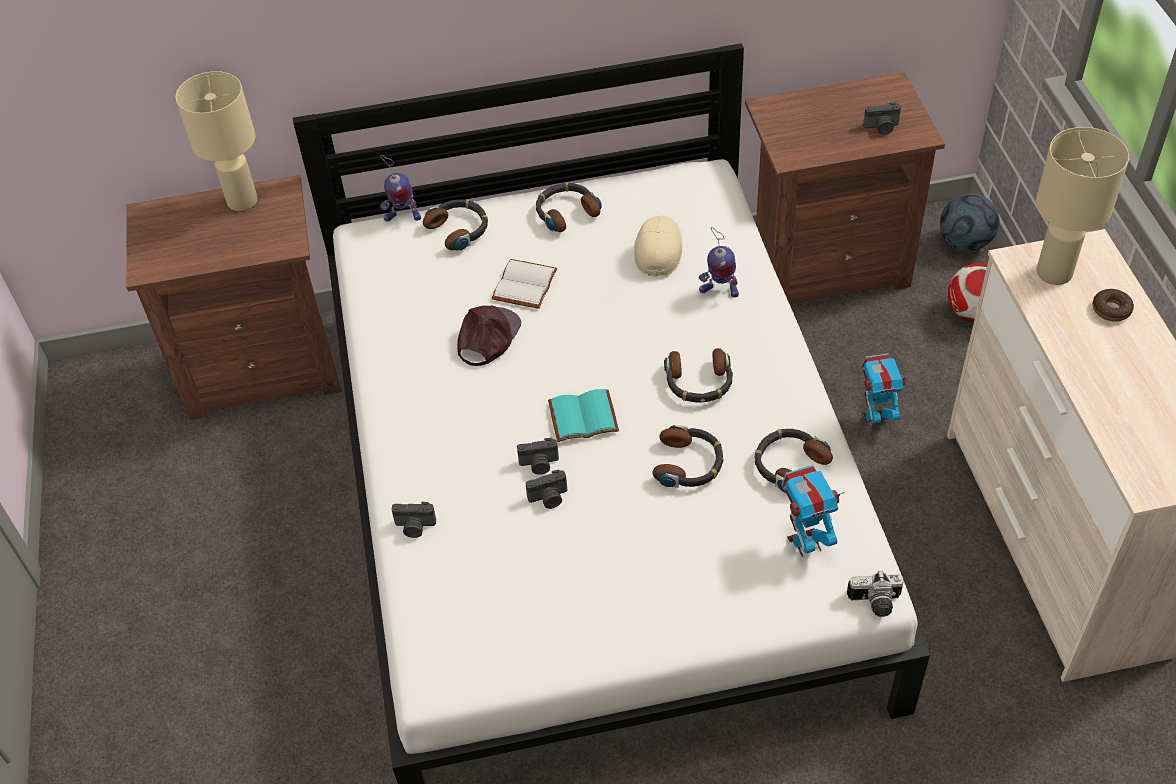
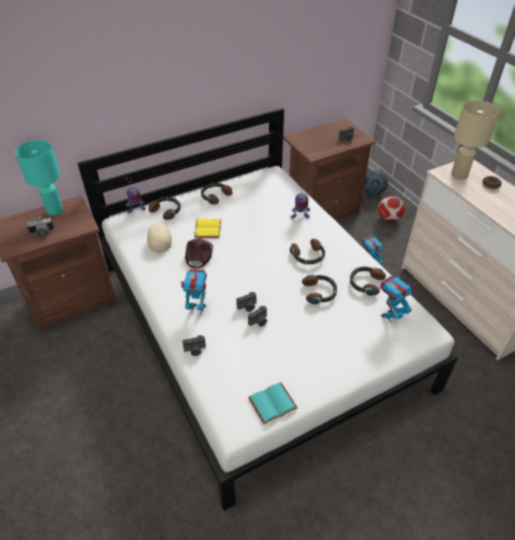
camera: 20 degrees left, 5 degrees down
beige table lamp [176,71,258,211] -> turquoise table lamp [15,140,63,216]
white book [492,259,557,309] -> yellow book [194,219,221,238]
turquoise book [548,389,619,442] -> turquoise book moved to [248,382,297,424]
beige cap [634,216,682,277] -> beige cap moved to [147,223,172,253]
camera [847,571,904,617] -> camera moved to [26,217,54,237]
none -> toy robot [181,269,207,314]

